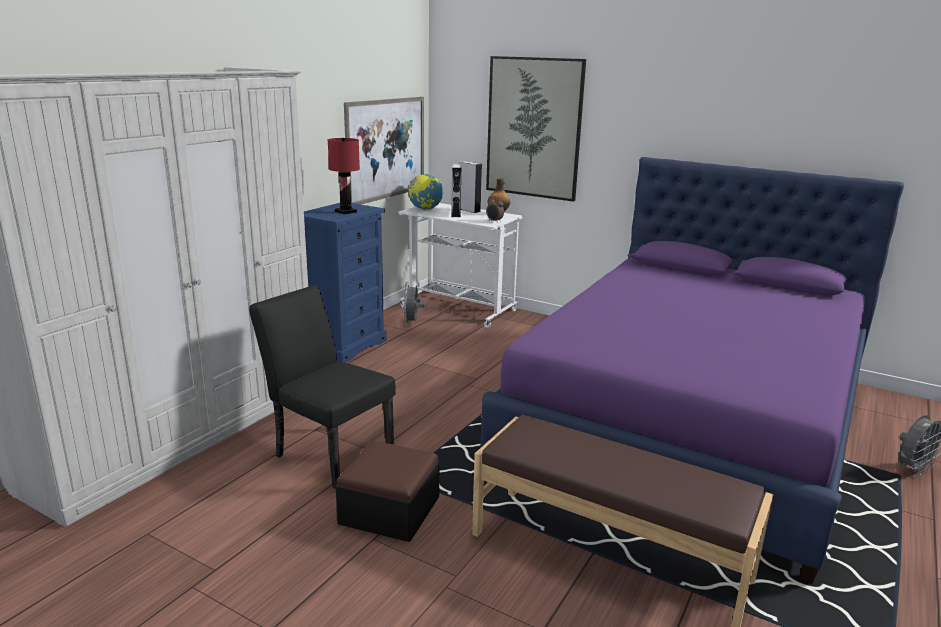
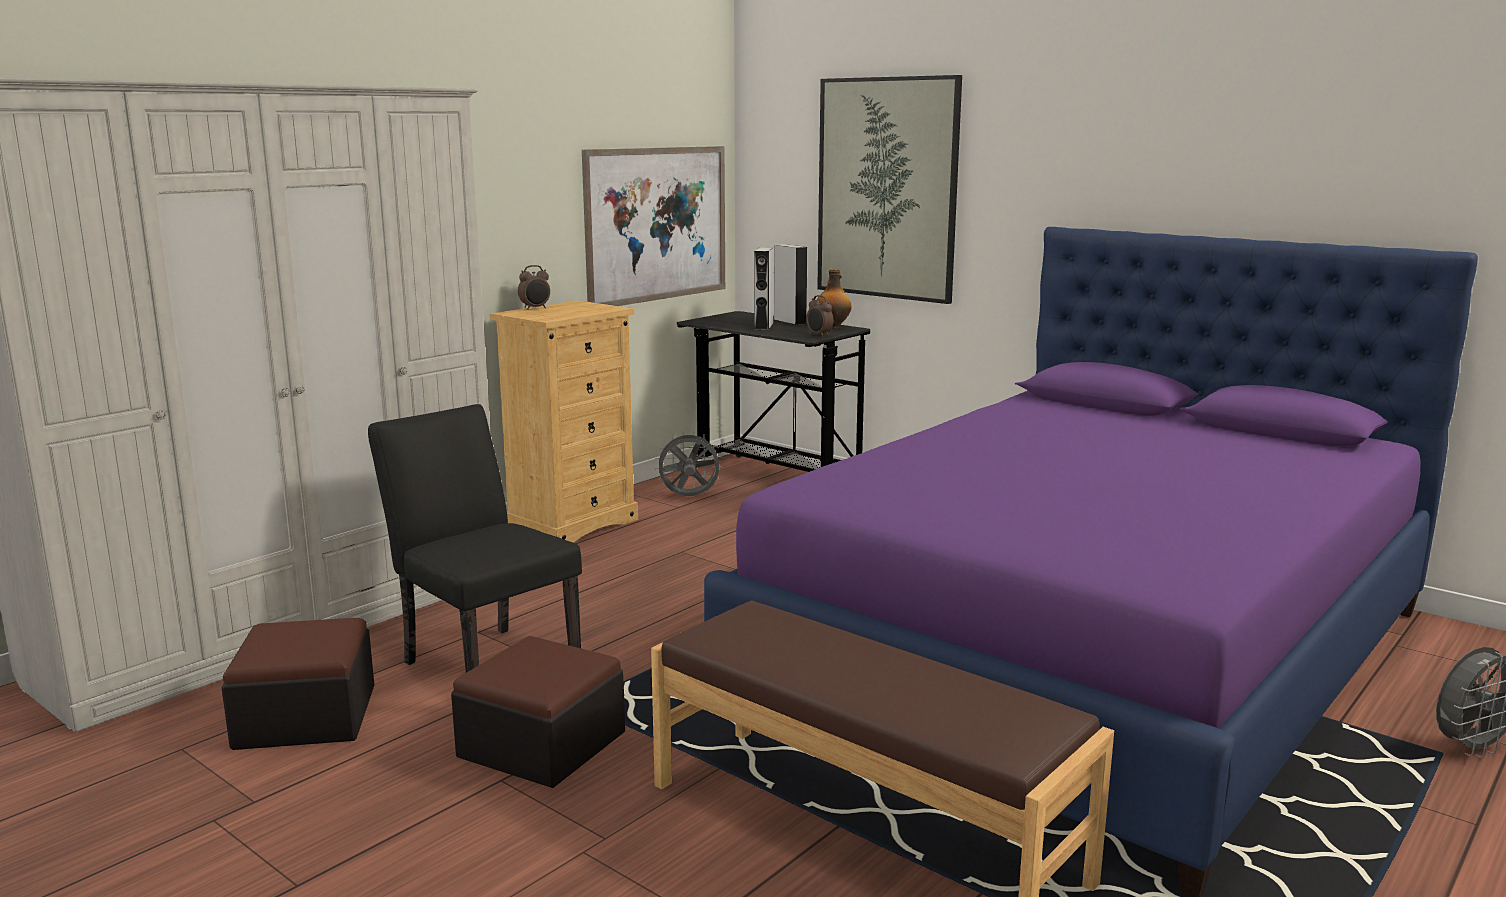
camera: 10 degrees right, 5 degrees down
blue dresser [304,203,386,363] -> beige dresser [490,300,638,542]
red table lamp [328,138,360,214] -> none
white desk [399,203,522,328] -> black desk [677,311,870,472]
grey fan [403,282,425,325] -> grey fan turned 75 degrees clockwise [655,430,723,496]
globe [408,174,443,210] -> none
none -> ottoman [221,618,374,750]
none -> alarm clock [518,265,550,310]

